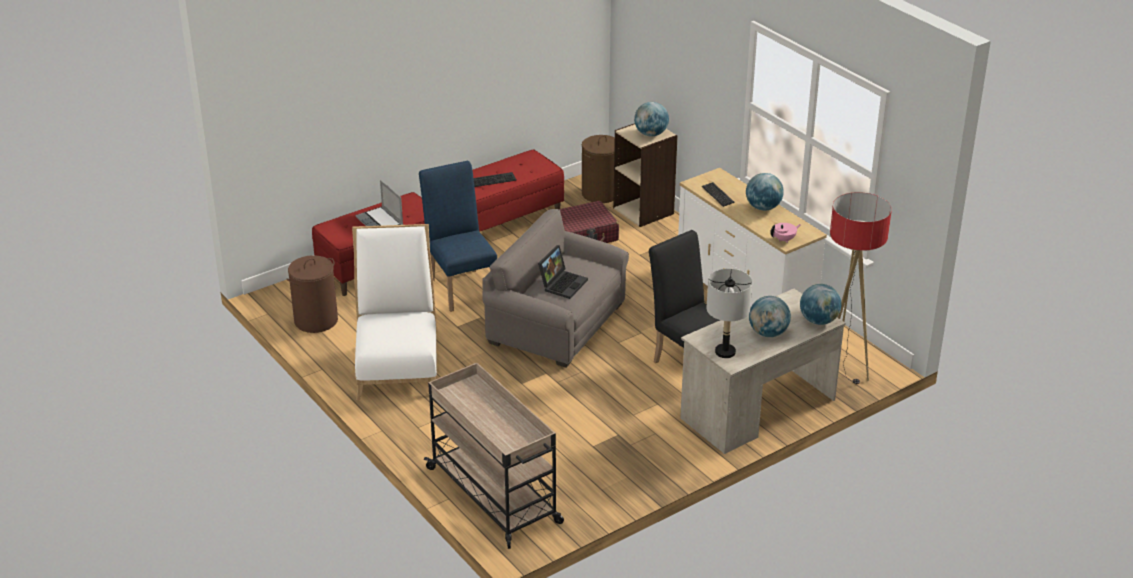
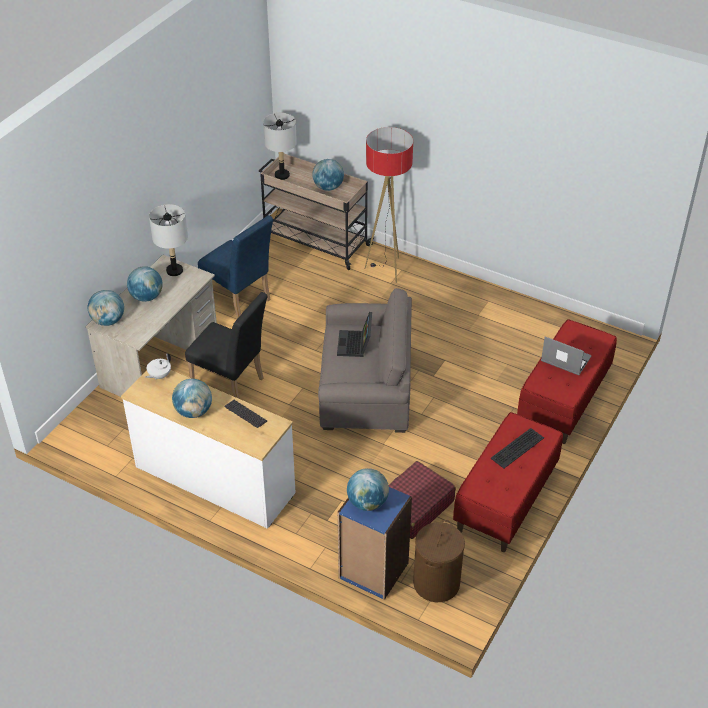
camera: 155 degrees right, 10 degrees up
brown laundry basket [287,255,338,333] -> none
white chair [352,224,437,400] -> none
blue chair [419,161,497,312] -> blue chair moved to [198,215,273,319]
beige bookcase [613,123,678,227] -> blue bookcase [338,487,412,600]
pink teapot [770,223,801,243] -> white teapot [145,353,171,379]
floor lamp [830,192,892,384] -> floor lamp moved to [365,127,413,283]
none -> grey table lamp [263,113,297,180]
none -> globe [312,159,344,191]

